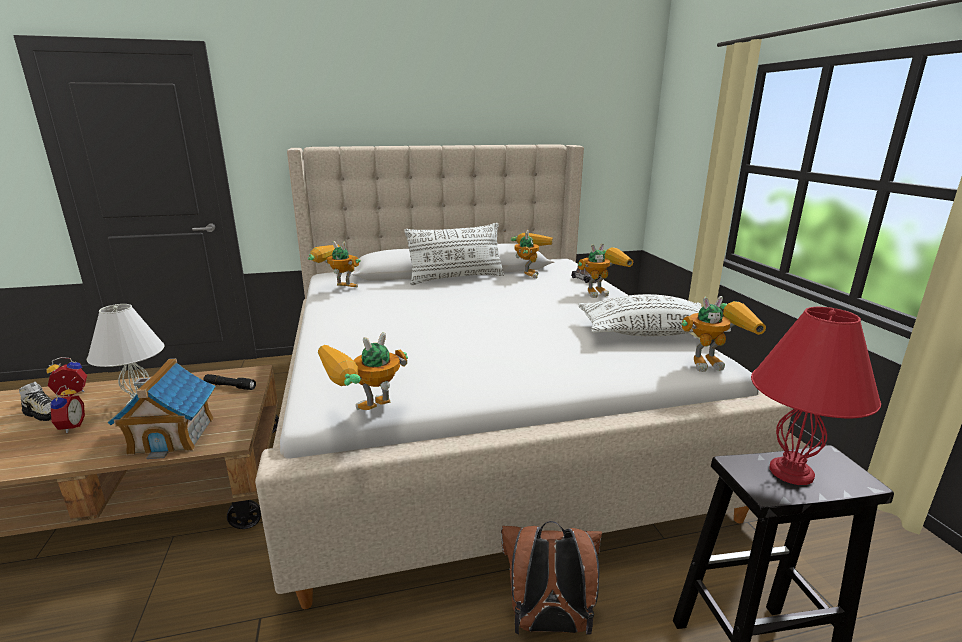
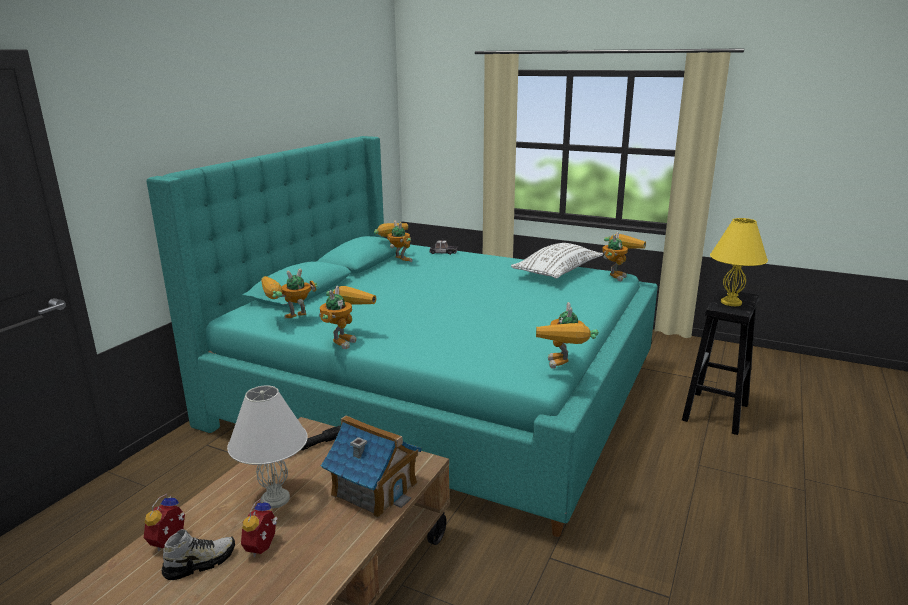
camera: 50 degrees left, 0 degrees up
alarm clock [50,385,85,433] -> alarm clock turned 105 degrees counterclockwise [241,499,278,557]
beige bed [255,144,793,609] -> turquoise bed [147,136,658,537]
white pillow [404,223,505,285] -> none
brown backpack [501,521,602,635] -> none
toy robot [578,243,633,298] -> toy robot moved to [319,286,376,349]
red table lamp [751,307,881,485] -> yellow table lamp [710,218,768,306]

